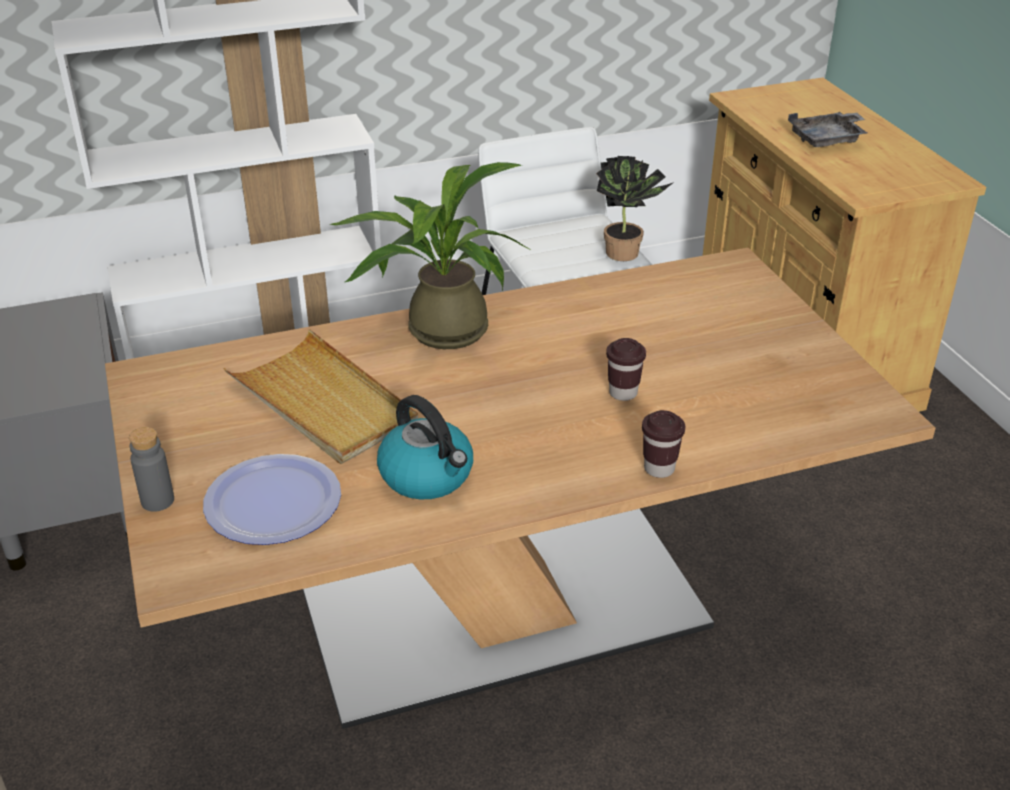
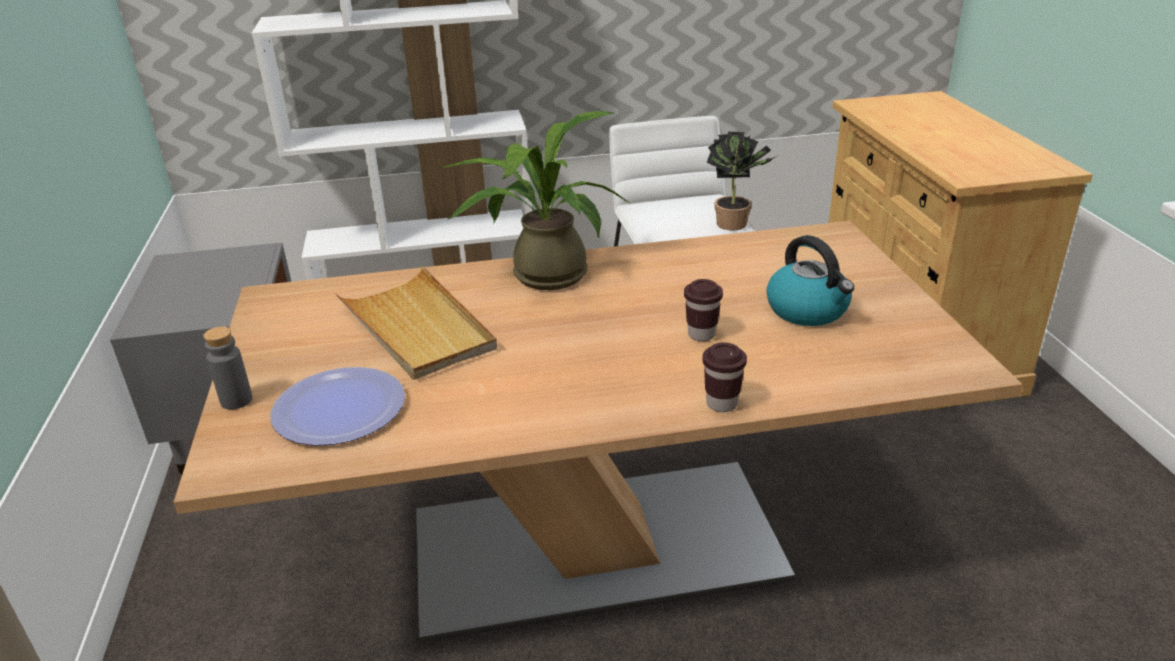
camera: 10 degrees right, 5 degrees down
kettle [377,395,473,500] -> kettle moved to [767,235,854,326]
grey tray [788,112,867,147] -> none

